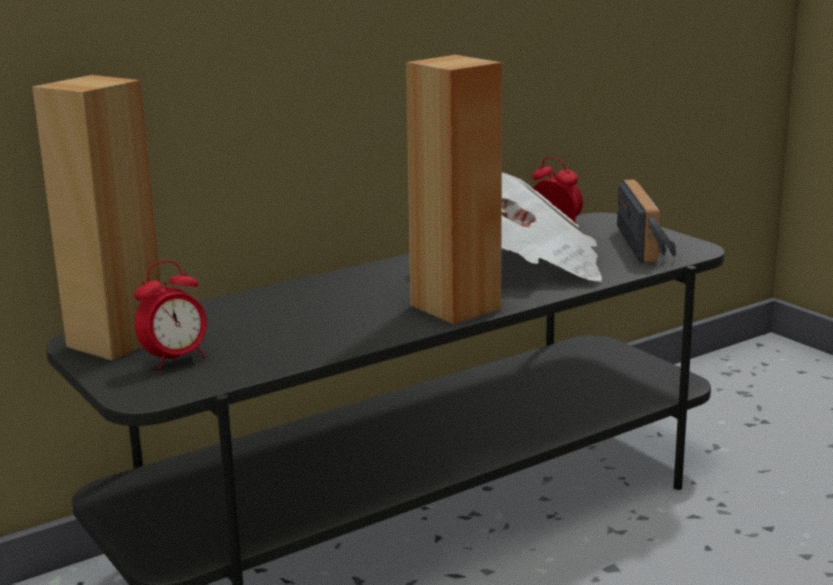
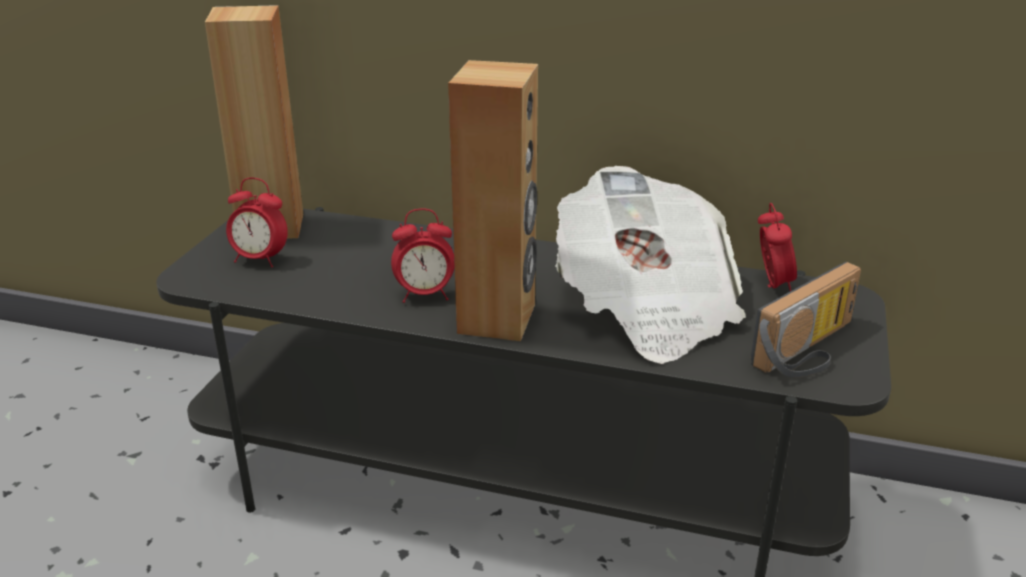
camera: 50 degrees right, 10 degrees up
none -> alarm clock [391,209,455,303]

